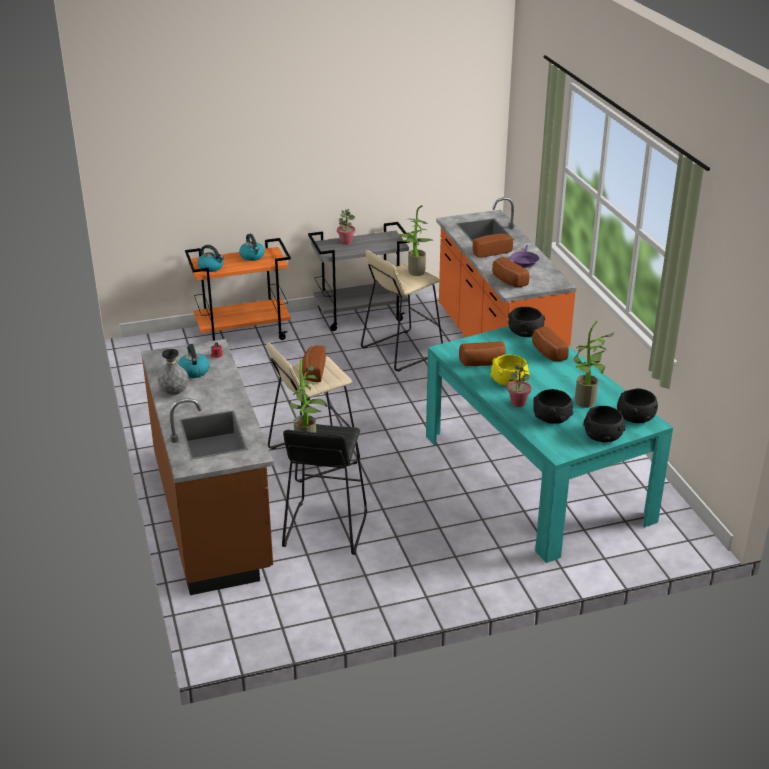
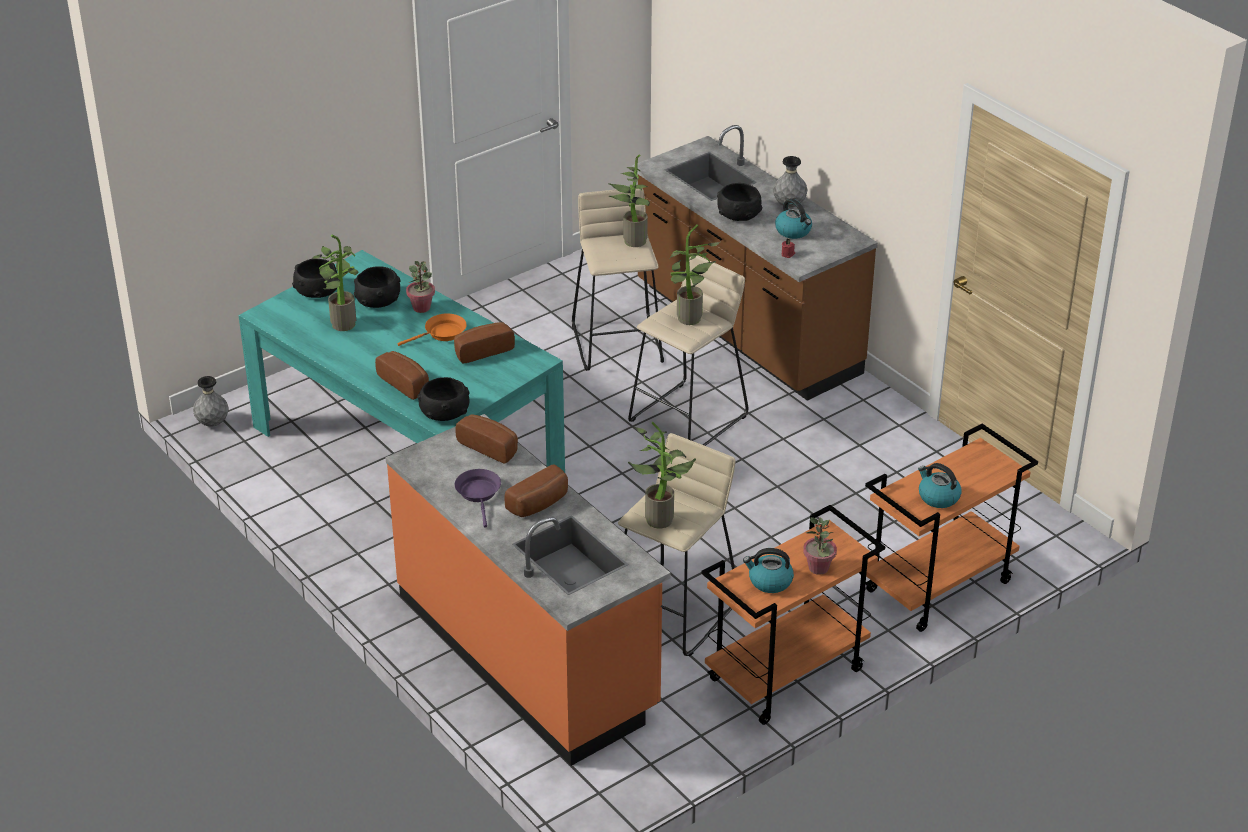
camera: 160 degrees right, 5 degrees up
kettle [198,245,224,272] -> kettle moved to [743,548,794,593]
black stool [282,424,367,555] -> beige stool [572,188,664,371]
bread [302,346,326,382] -> potted plant [669,224,721,325]
grey cart [308,222,410,331] -> orange cart [701,505,885,725]
yellow bowl [490,355,530,386] -> orange frying pan [397,313,467,346]
black bowl [617,388,658,423] -> black bowl moved to [717,183,762,221]
none -> grey vase [193,376,228,427]

